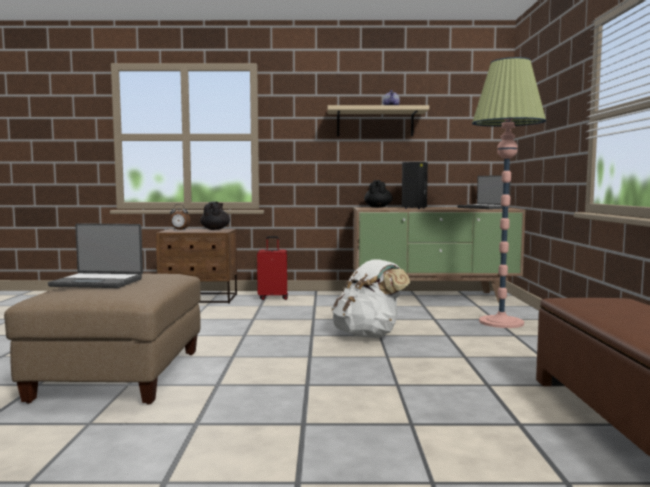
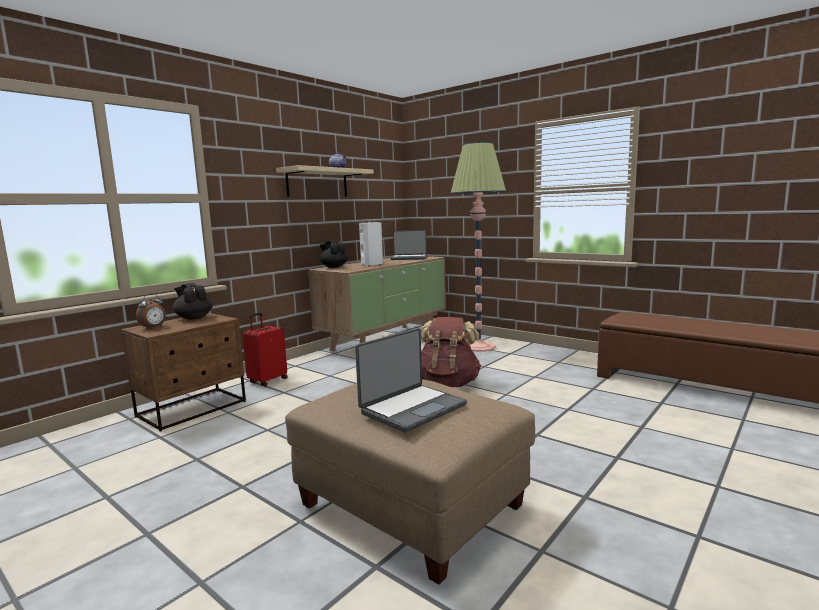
camera: 50 degrees left, 5 degrees up
white backpack [331,260,410,338] -> brown backpack [421,317,481,387]
black speaker [402,162,428,209] -> white speaker [359,222,383,266]

